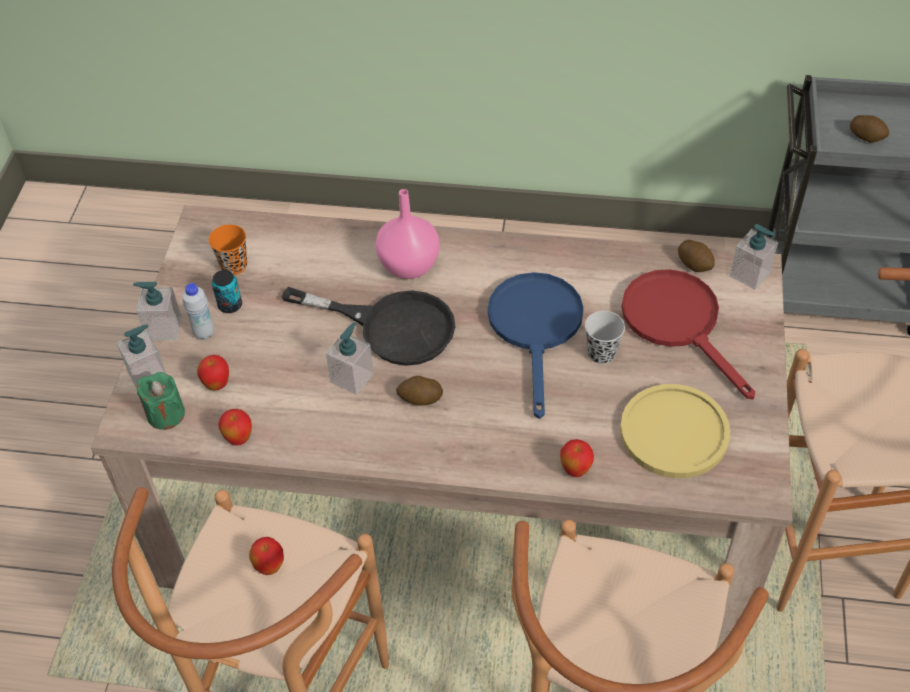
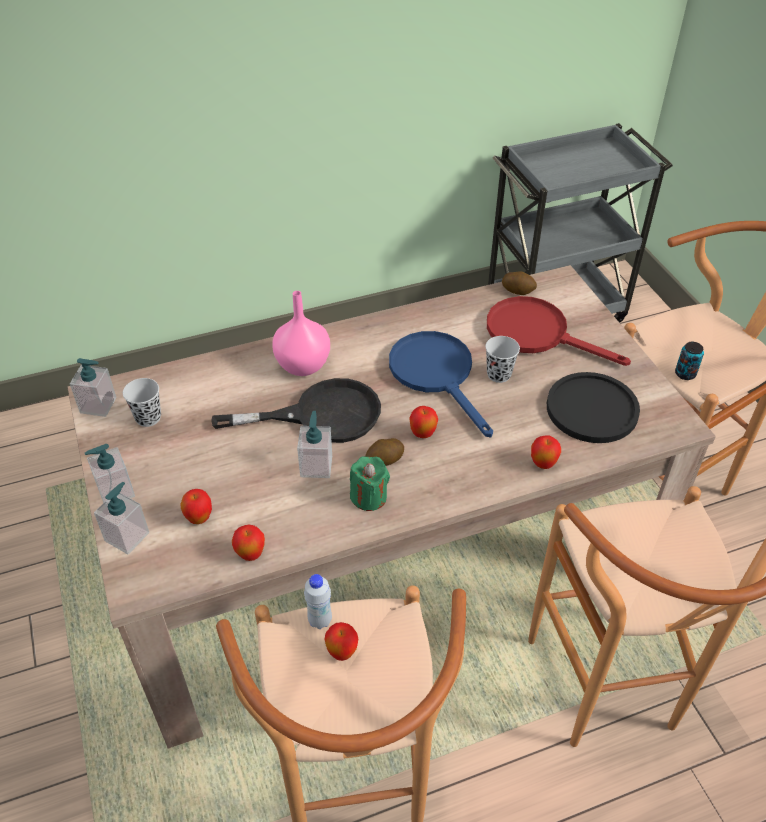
camera: 30 degrees left, 5 degrees down
green candle [137,372,185,430] -> green candle moved to [350,456,390,511]
white bottle [182,283,215,340] -> white bottle moved to [304,574,332,629]
orange cup [209,224,247,275] -> black cup [123,378,161,427]
can [212,270,242,313] -> can moved to [675,342,704,380]
yellow plate [620,384,730,478] -> black plate [547,372,640,443]
soap dispenser [730,224,778,290] -> soap dispenser moved to [70,358,116,417]
potato [850,115,889,143] -> none
none -> apple [409,406,438,438]

